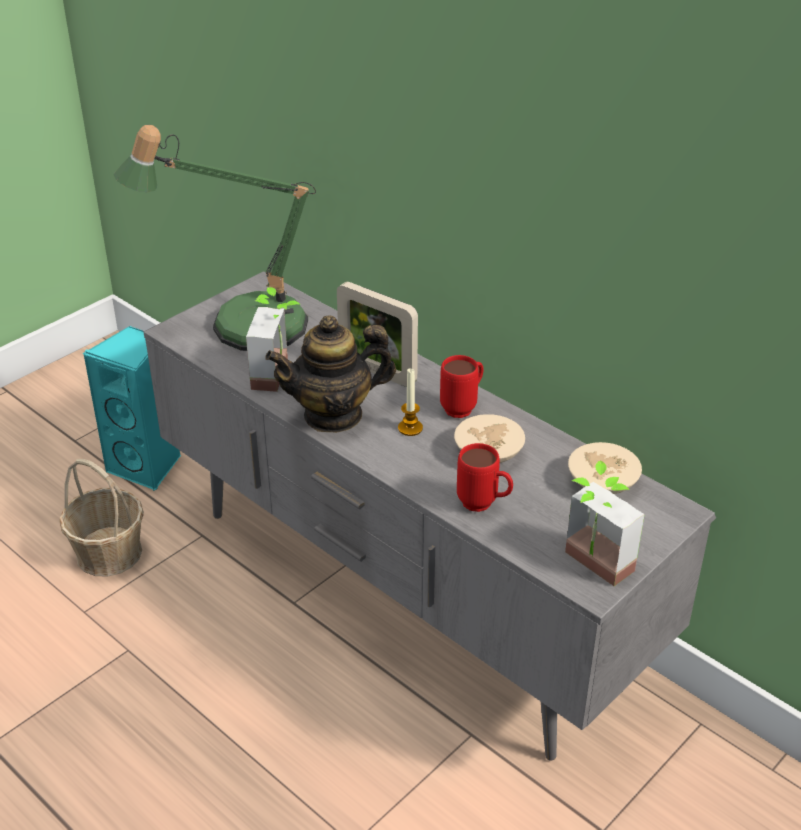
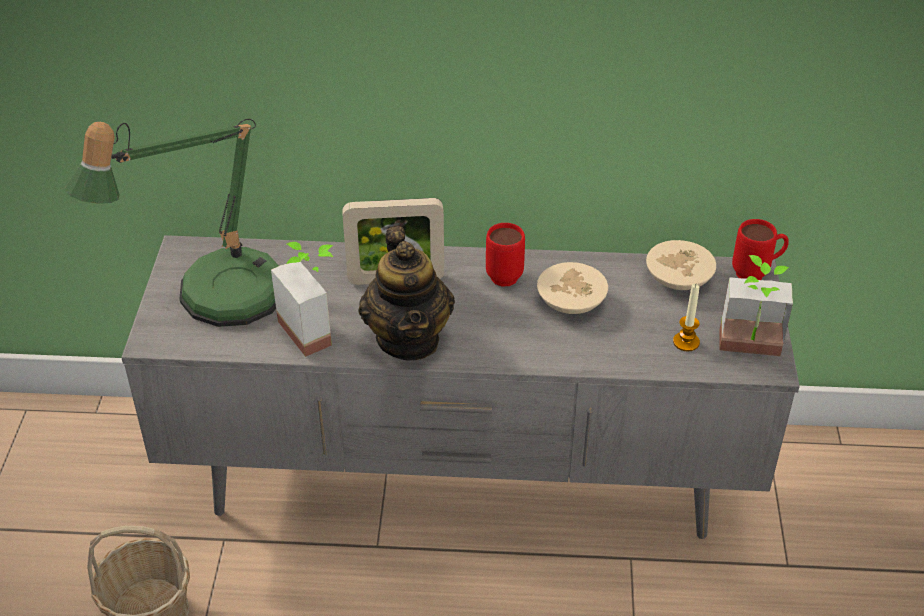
camera: 40 degrees left, 5 degrees up
turquoise speaker [83,326,181,492] -> none
teapot [265,315,396,433] -> teapot turned 45 degrees counterclockwise [358,226,455,361]
candle [398,368,423,436] -> candle moved to [673,284,700,352]
red mug [457,443,513,512] -> red mug moved to [732,219,789,280]

